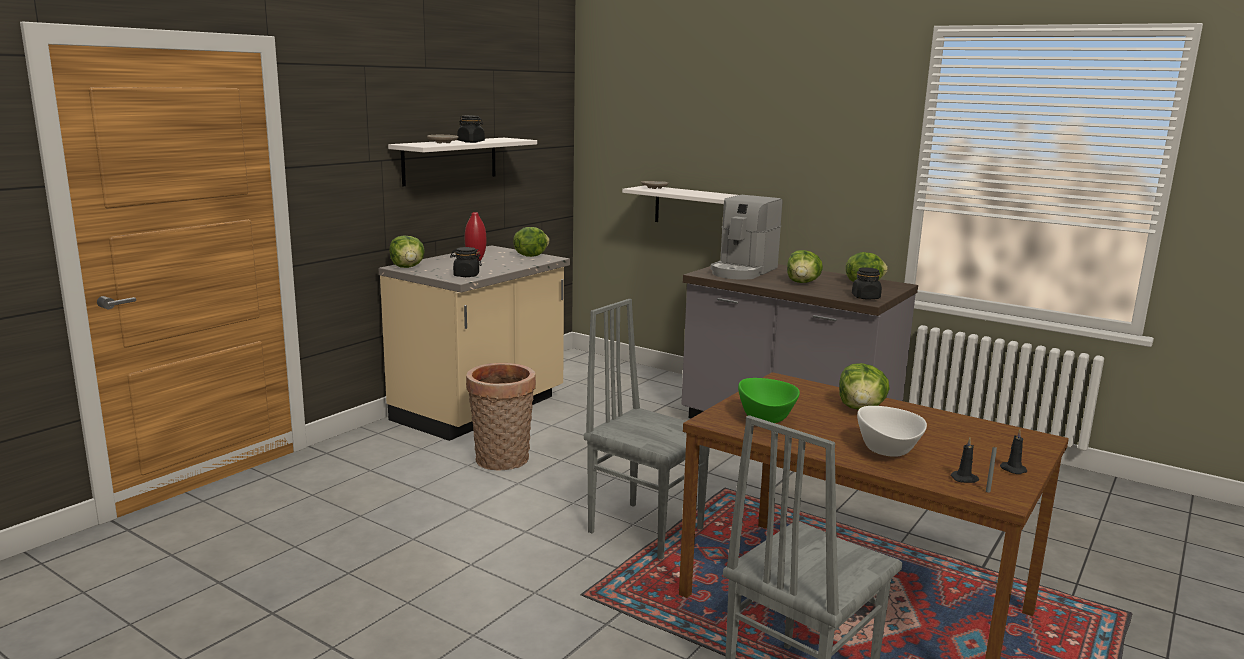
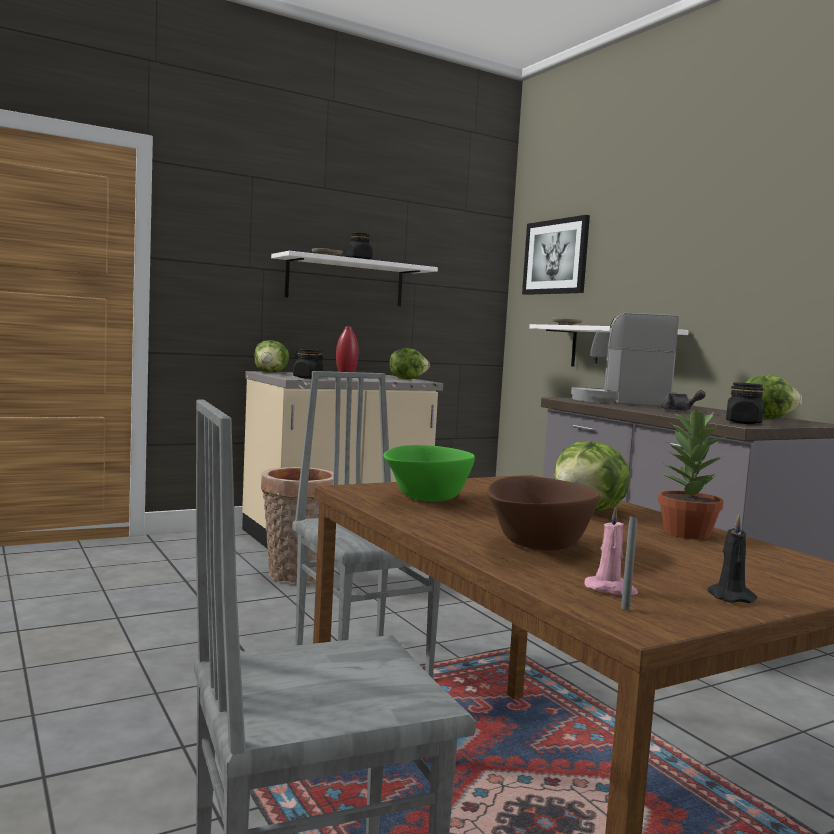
camera: 25 degrees right, 10 degrees down
coffee machine [711,195,782,280] -> coffee machine turned 45 degrees clockwise [571,313,679,407]
lettuce [787,250,823,283] -> grey teapot [661,390,706,412]
white bowl [857,406,927,457] -> brown bowl [487,476,600,550]
black candle [951,438,979,483] -> pink candle [584,506,638,595]
none -> picture [522,215,590,295]
none -> potted plant [658,408,727,539]

